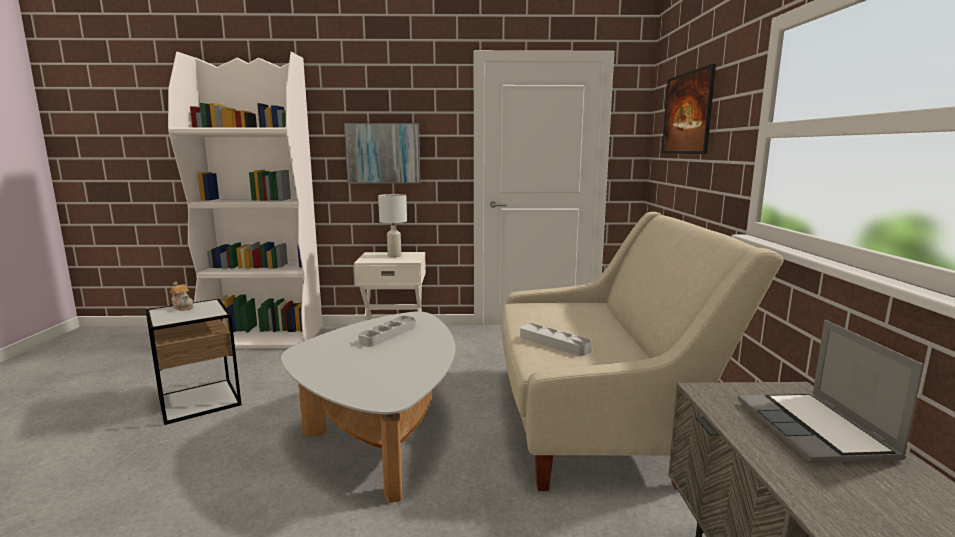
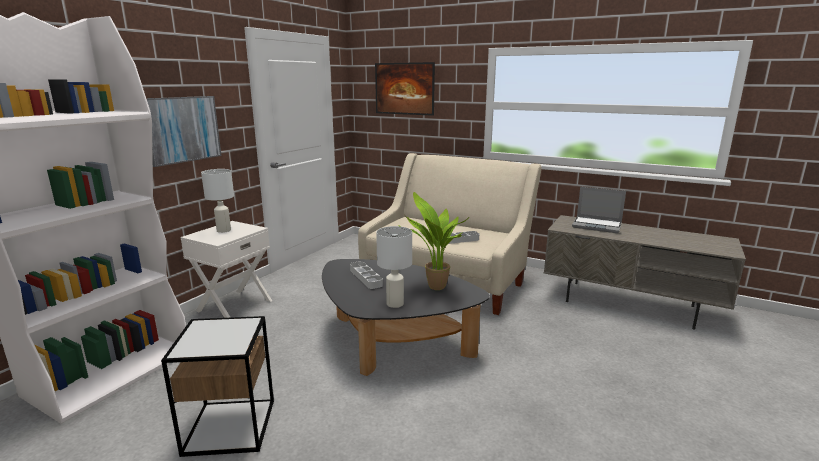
camera: 60 degrees left, 5 degrees up
teapot [170,282,193,311] -> none
white coffee table [281,311,455,503] -> black coffee table [322,259,490,376]
none -> white table lamp [376,226,412,308]
none -> potted plant [397,192,470,290]

